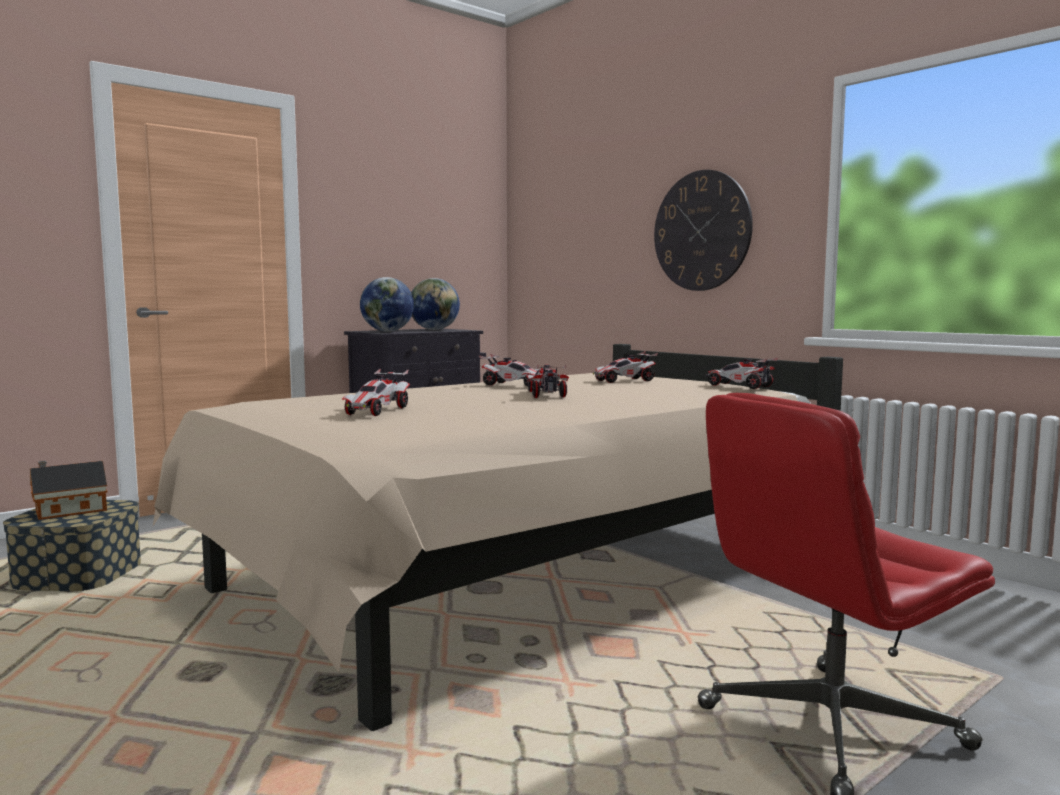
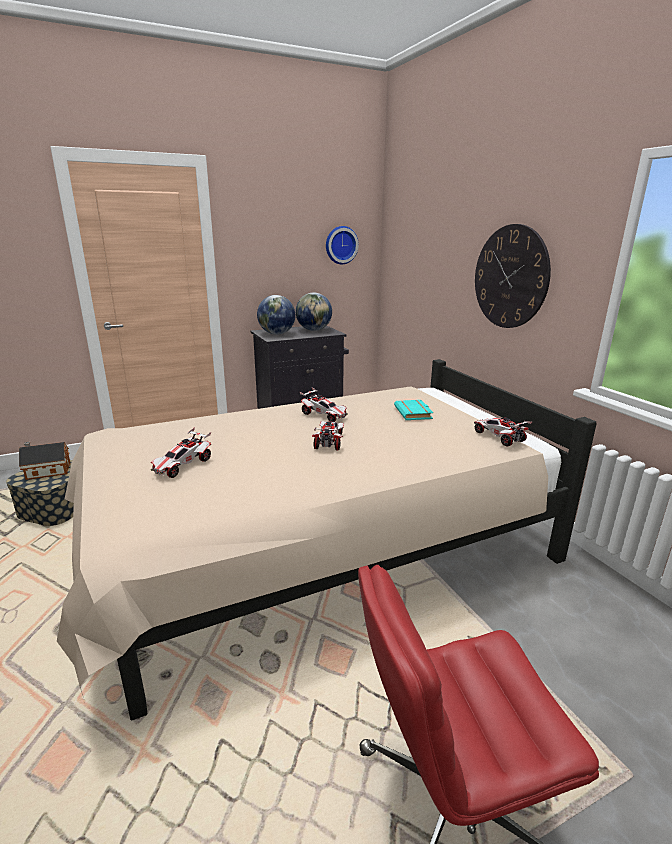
camera: 15 degrees right, 15 degrees up
toy car [593,351,658,383] -> turquoise book [394,400,433,420]
none -> wall clock [326,226,359,264]

